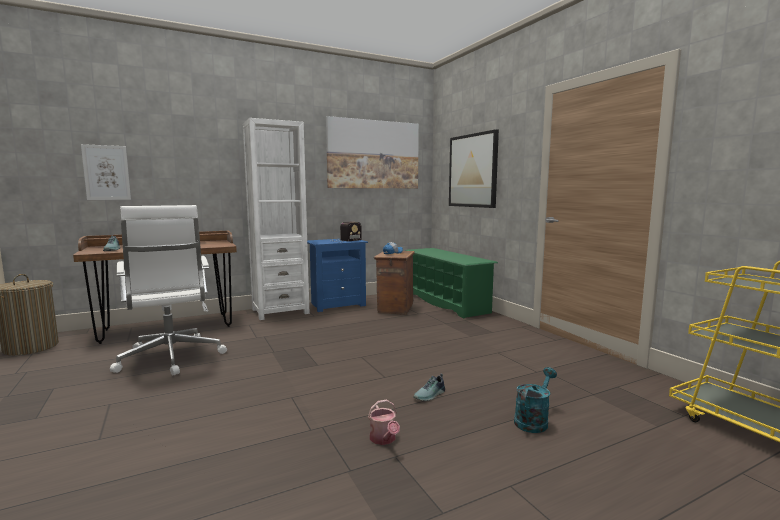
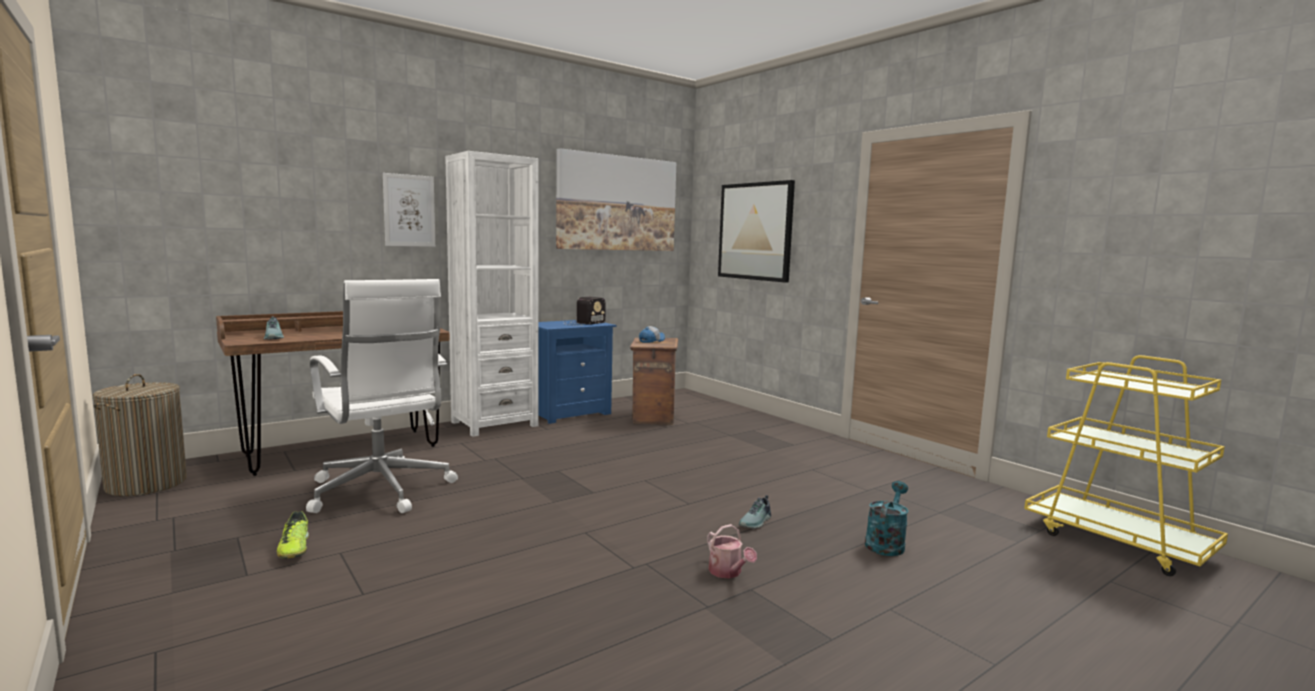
camera: 10 degrees left, 0 degrees up
picture [81,144,131,200] -> picture moved to [383,173,435,247]
green shoe rack [405,248,498,318] -> none
none -> shoe [276,511,309,559]

